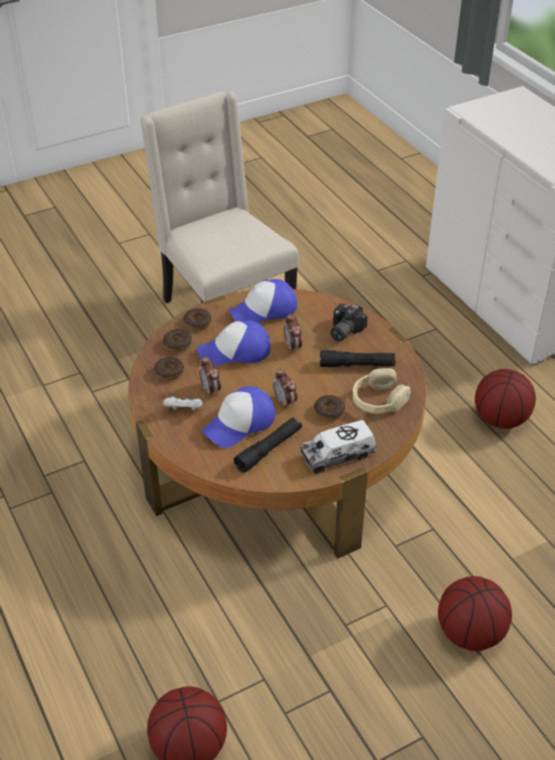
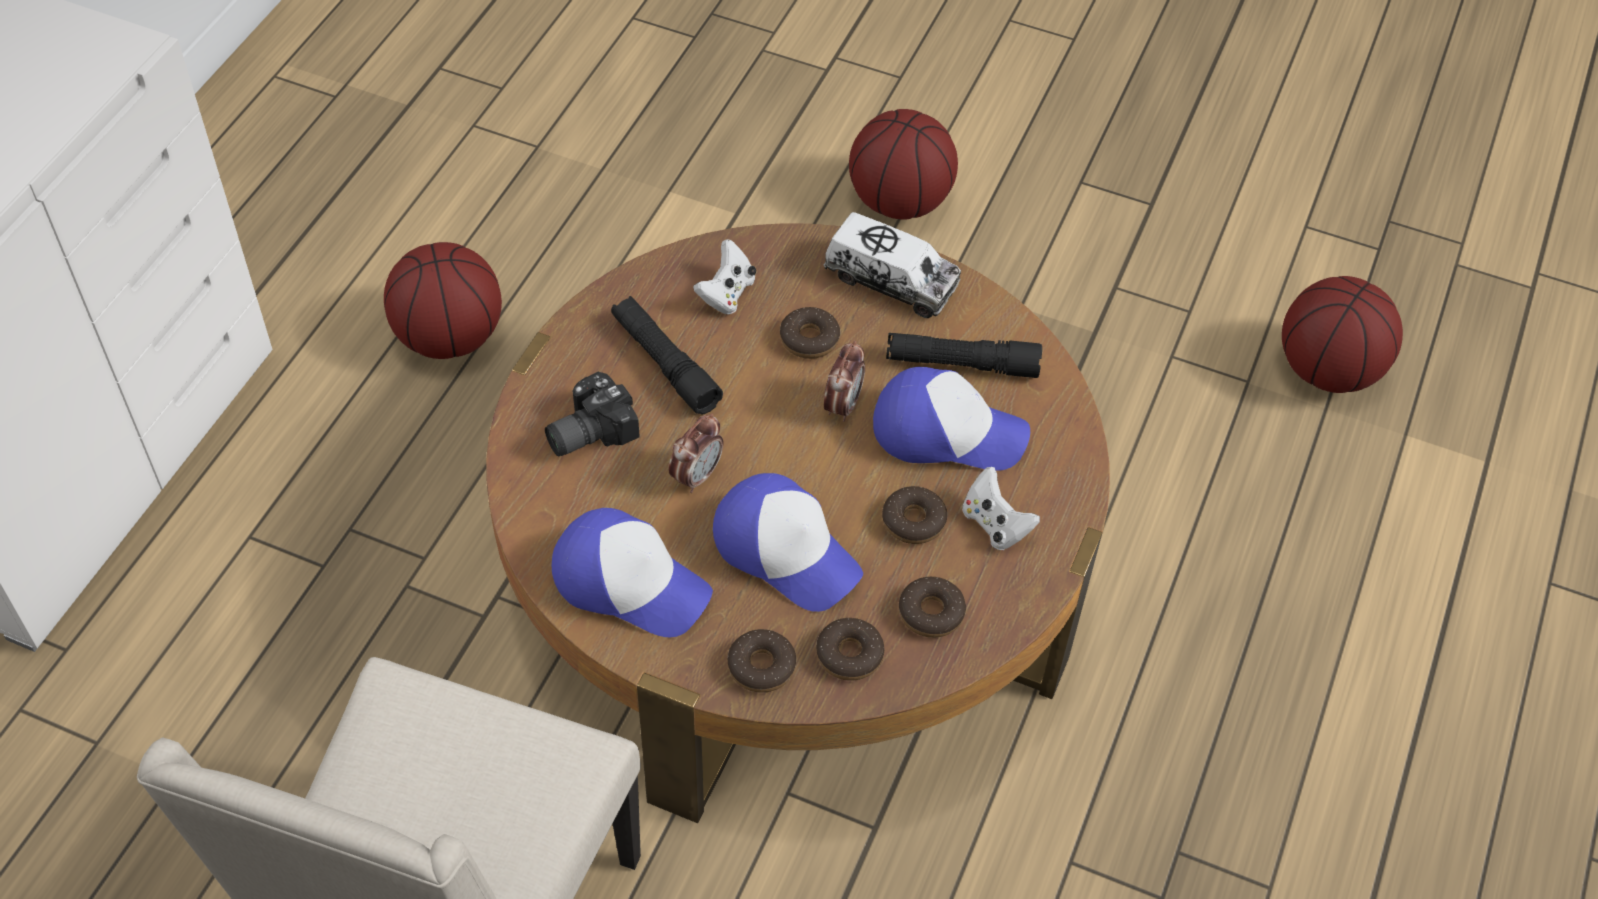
camera: 130 degrees left, 10 degrees up
alarm clock [199,356,221,397] -> donut [882,486,947,544]
camera [331,304,368,341] -> camera turned 150 degrees clockwise [545,372,640,456]
beige headphones [353,368,411,414] -> white game controller [693,239,756,315]

